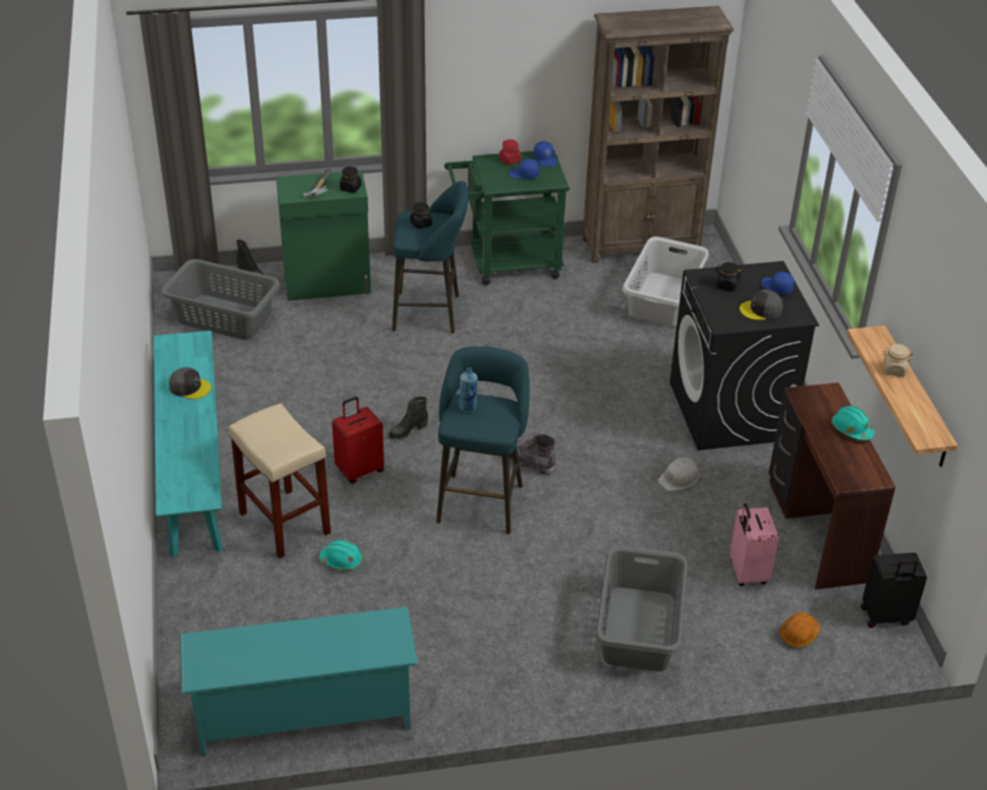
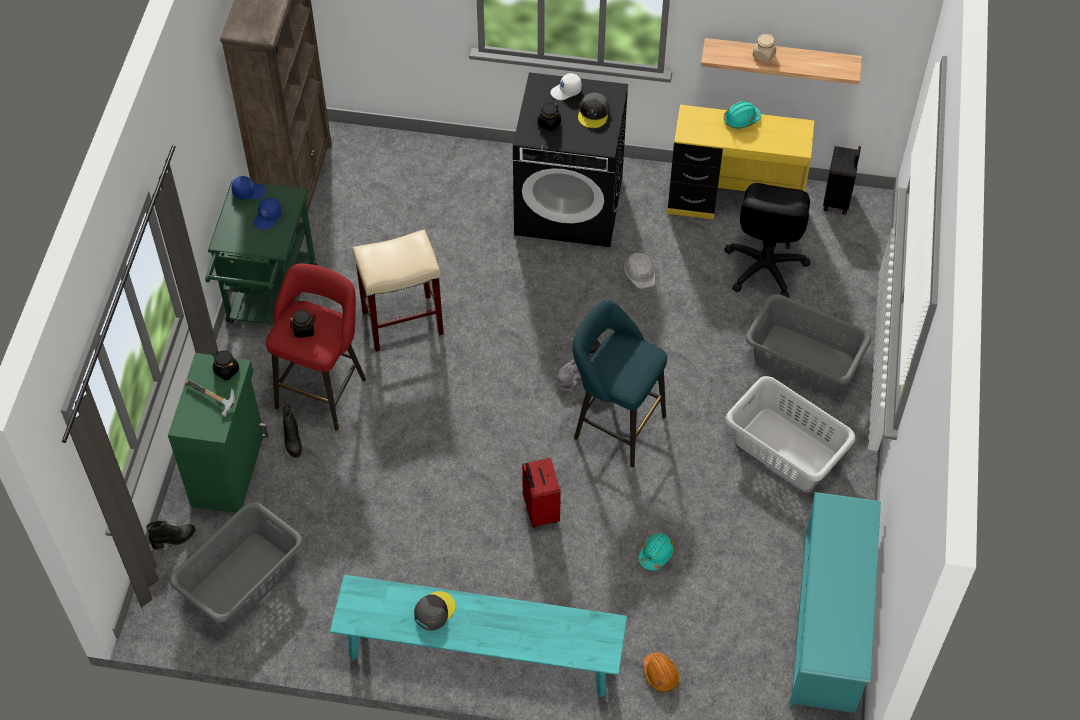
camera: 70 degrees left, 15 degrees up
beige stool [229,403,331,559] -> beige stool moved to [352,230,444,352]
black boot [389,397,428,439] -> black boot moved to [283,404,302,458]
turquoise stool [392,181,469,334] -> red stool [266,264,366,431]
blue bottle [459,367,477,412] -> none
red jar [499,139,521,165] -> none
grey laundry basket [622,237,709,327] -> grey laundry basket moved to [726,376,856,490]
pink suitcase [730,503,778,586] -> black office chair [724,183,810,298]
blue cap [761,272,794,295] -> white cap [550,73,582,100]
brown desk [769,382,896,590] -> yellow desk [668,105,815,220]
orange hard hat [779,612,821,648] -> orange hard hat moved to [643,652,680,692]

